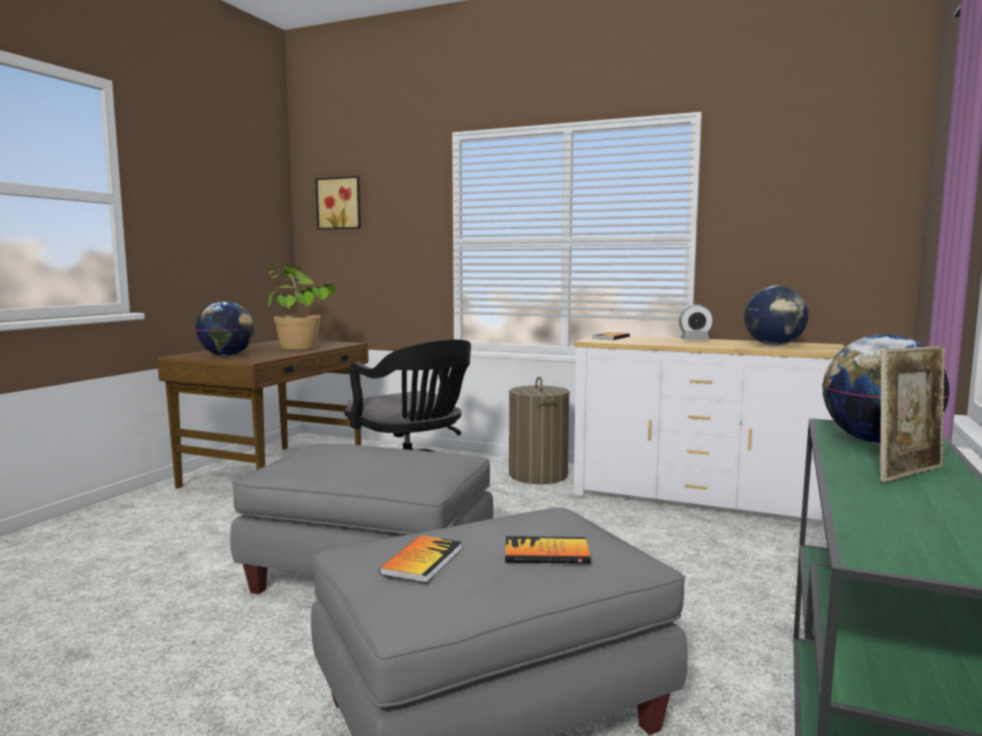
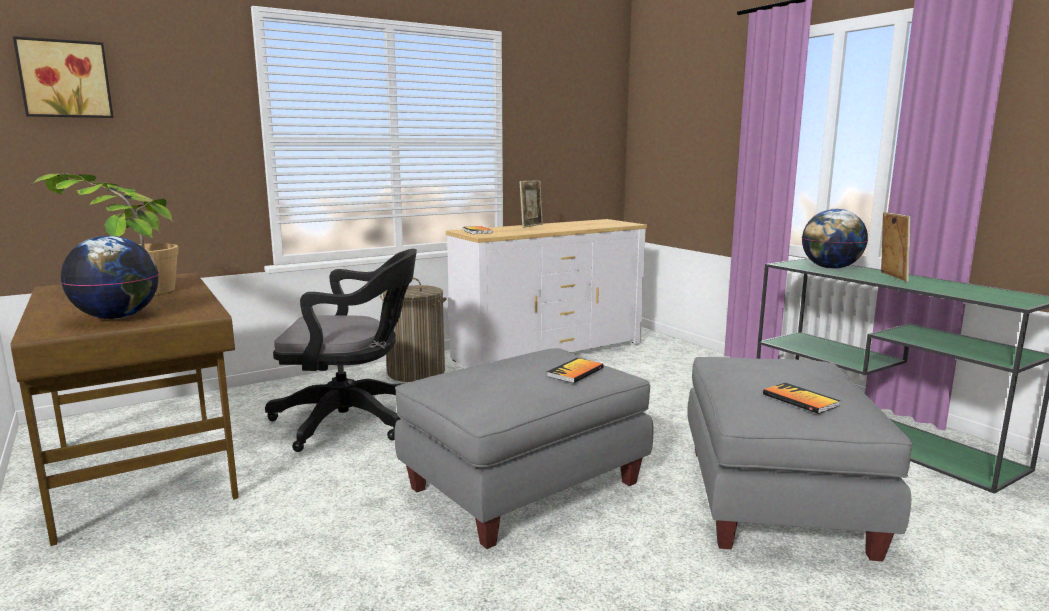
camera: 55 degrees left, 5 degrees up
book [505,536,591,564] -> book moved to [547,358,604,383]
alarm clock [679,304,713,339] -> picture frame [520,180,543,228]
globe [744,285,809,345] -> none

